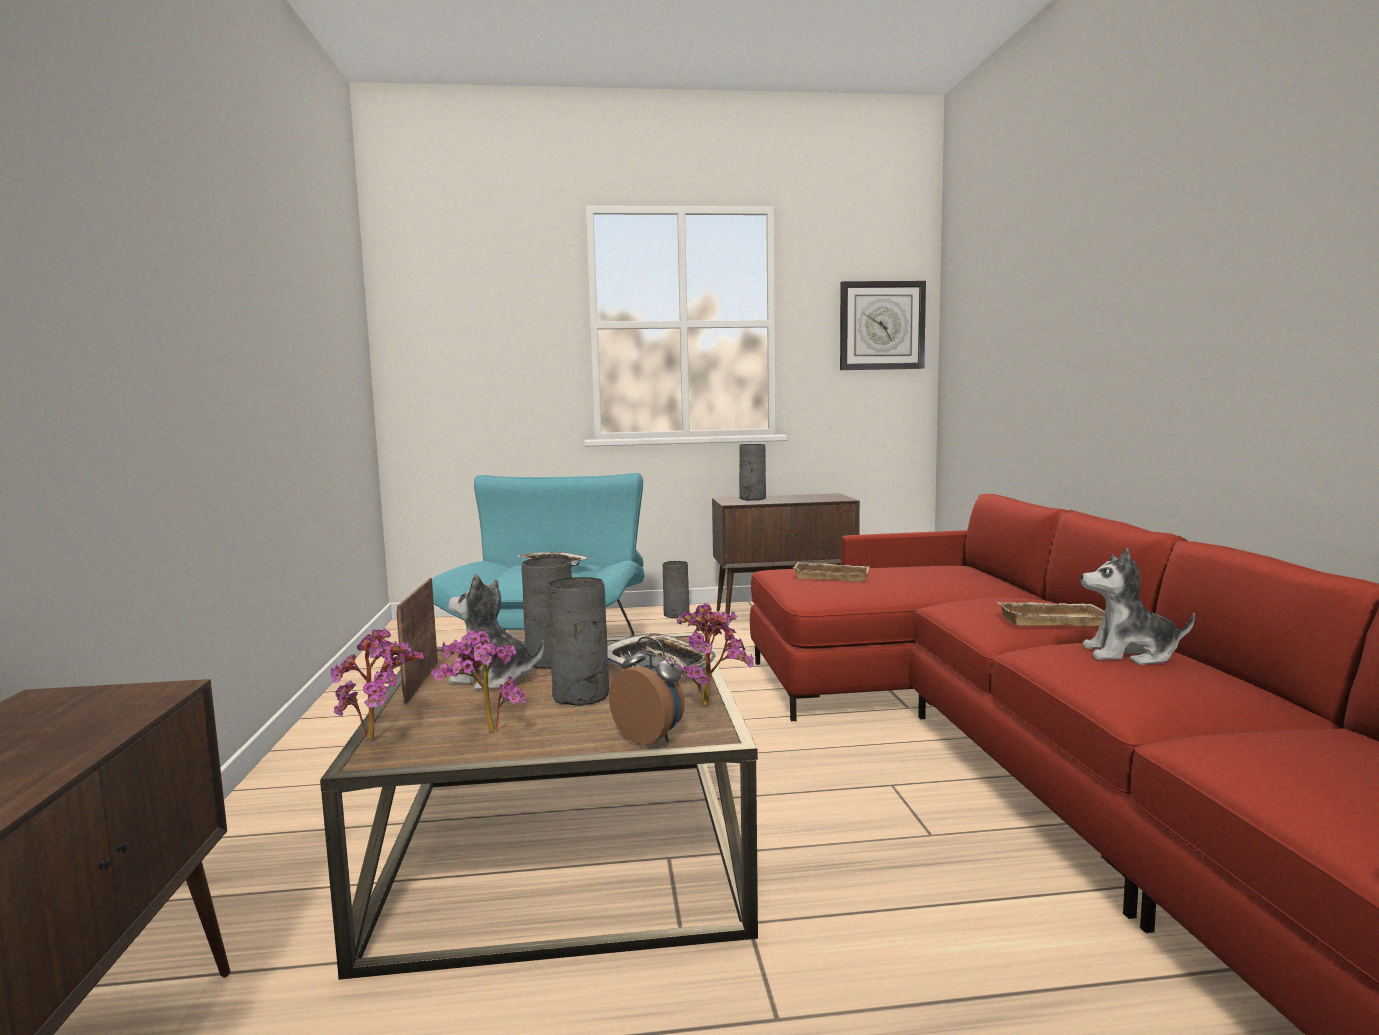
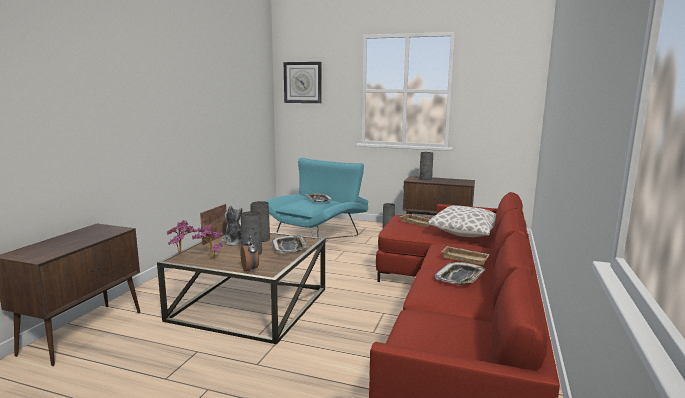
camera: 25 degrees right, 5 degrees up
potted plant [668,603,754,706] -> none
wall clock [840,281,926,370] -> wall clock moved to [284,62,322,103]
plush toy [1081,548,1195,665] -> tray [435,262,485,285]
none -> pillow [428,205,496,237]

